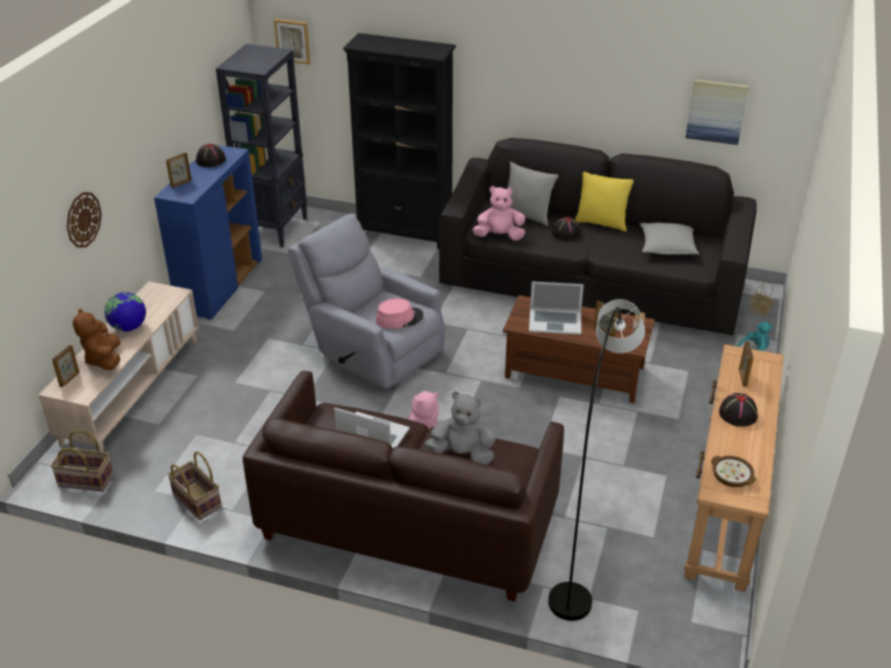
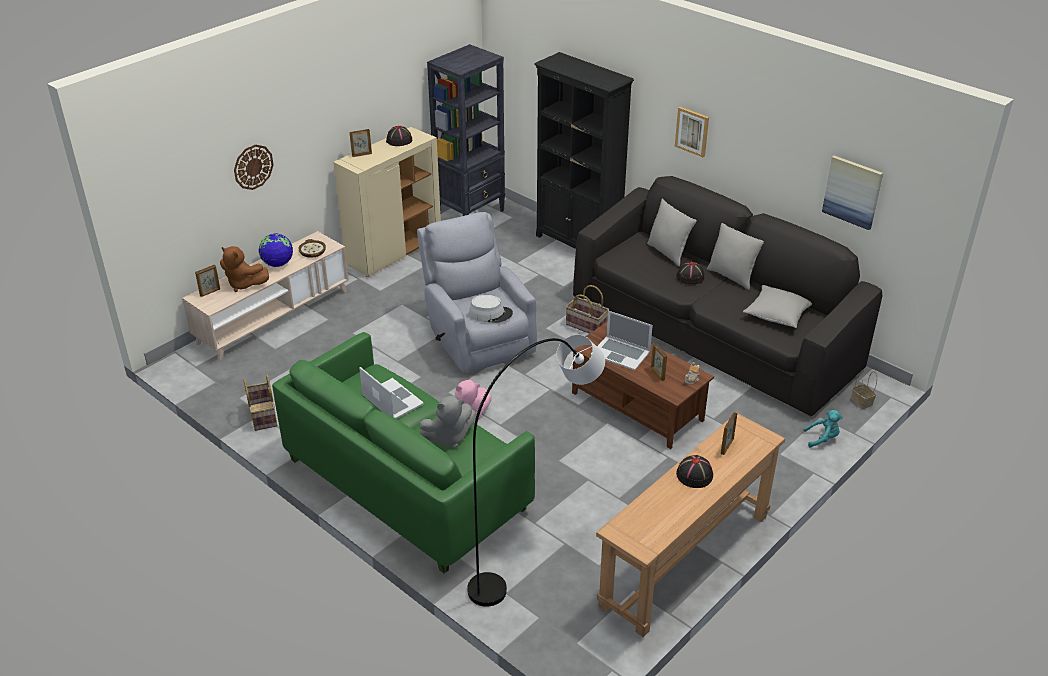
camera: 25 degrees right, 0 degrees up
basket [51,430,114,492] -> basket moved to [566,285,609,334]
brown plush toy [73,308,120,370] -> brown plush toy turned 75 degrees counterclockwise [220,246,269,292]
blue cabinet [154,145,262,320] -> beige cabinet [334,127,441,277]
brown sofa [243,371,564,602] -> green sofa [272,332,535,574]
picture [274,19,310,65] -> picture moved to [675,107,709,157]
pink hat [376,298,424,329] -> grey hat [469,295,513,323]
grey plush toy [424,391,496,464] -> grey plush toy turned 120 degrees clockwise [420,396,476,448]
pink plush toy [473,186,525,241] -> none
yellow pillow [575,172,634,232] -> grey pillow [707,223,764,290]
bowl [711,456,756,487] -> bowl moved to [299,239,326,258]

